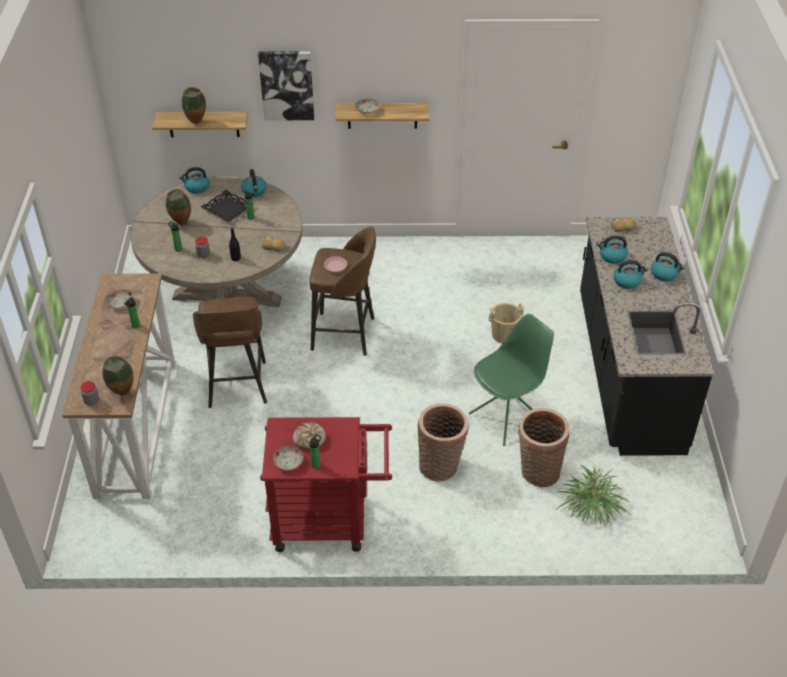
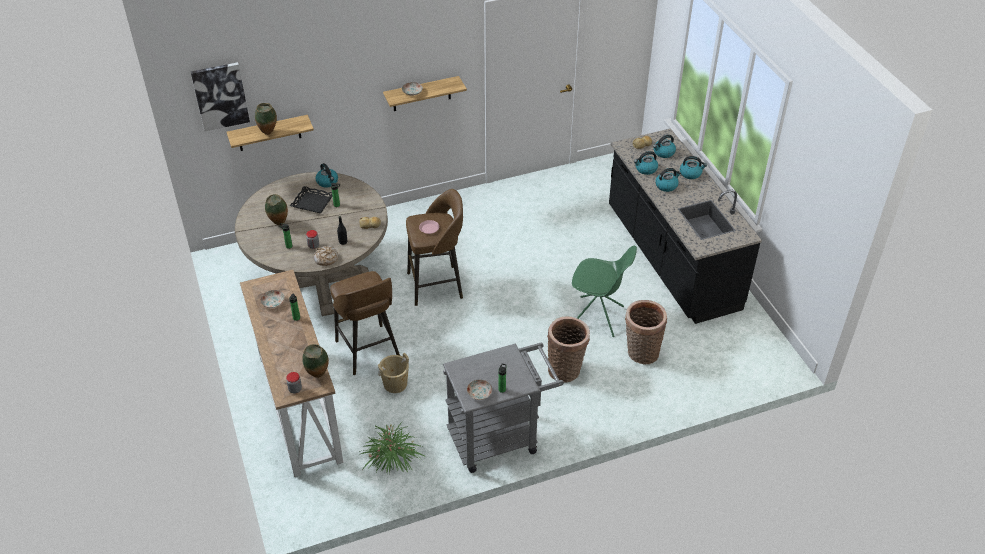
camera: 20 degrees left, 0 degrees up
kettle [179,167,210,194] -> kettle moved to [653,135,676,158]
picture [258,51,314,120] -> picture moved to [191,62,250,131]
red cart [260,417,392,552] -> grey cart [443,343,564,473]
bread [293,423,326,450] -> bread moved to [313,246,338,266]
green chair [469,314,554,446] -> green chair turned 75 degrees clockwise [572,246,637,337]
beige bucket [489,303,524,343] -> beige bucket moved to [378,353,409,393]
potted plant [557,465,631,527] -> potted plant moved to [359,421,424,474]

